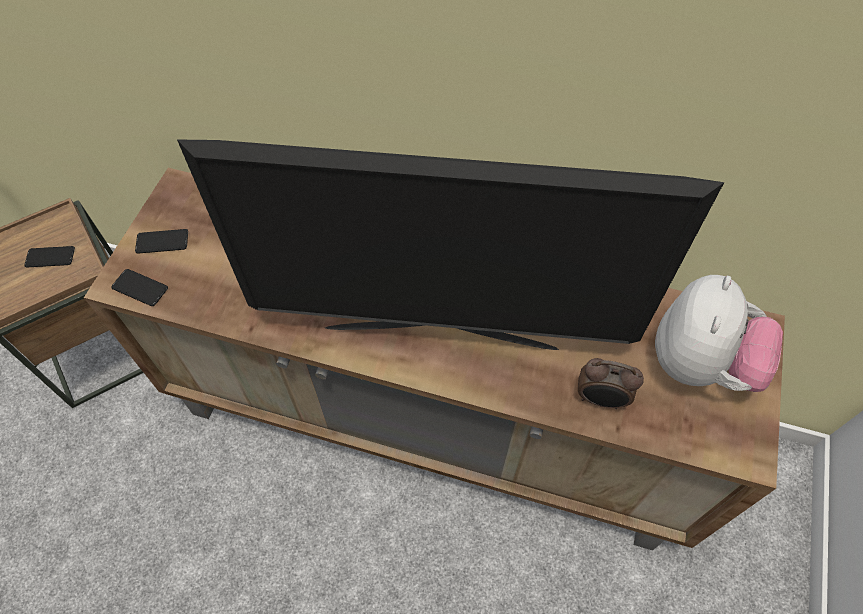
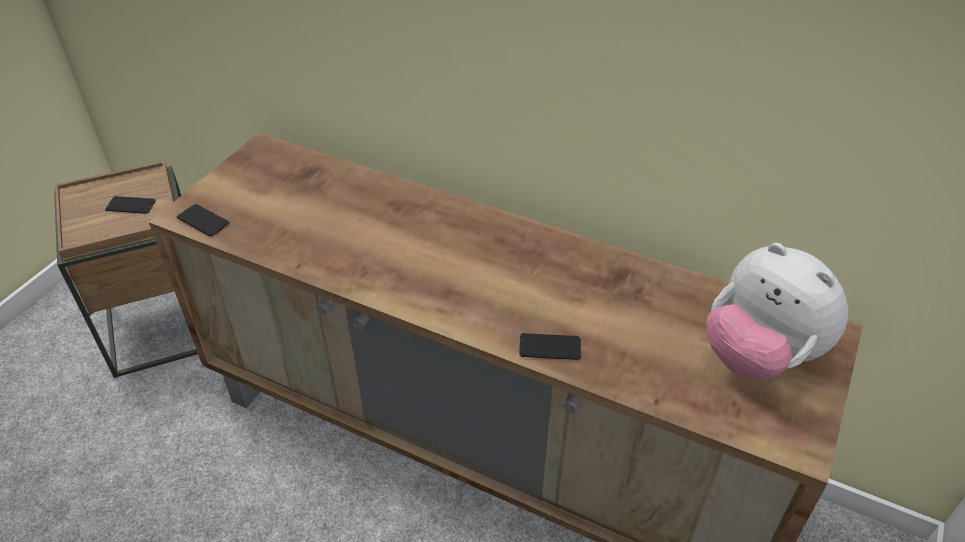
camera: 10 degrees right, 15 degrees down
phone [135,229,188,254] -> phone moved to [519,333,581,360]
television [177,140,724,350] -> none
alarm clock [578,358,644,409] -> none
plush toy [655,275,783,392] -> plush toy turned 105 degrees clockwise [706,243,849,379]

